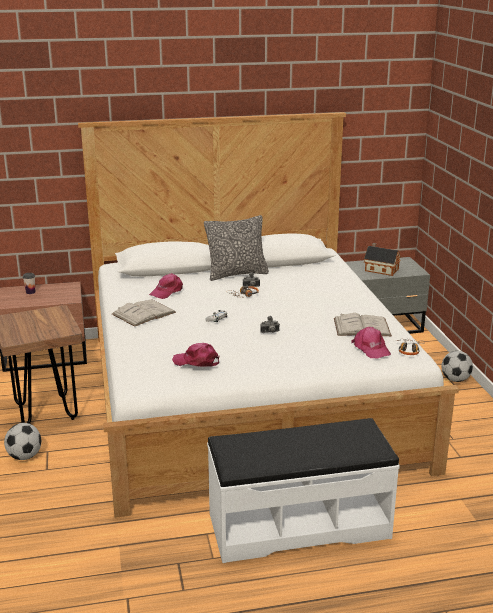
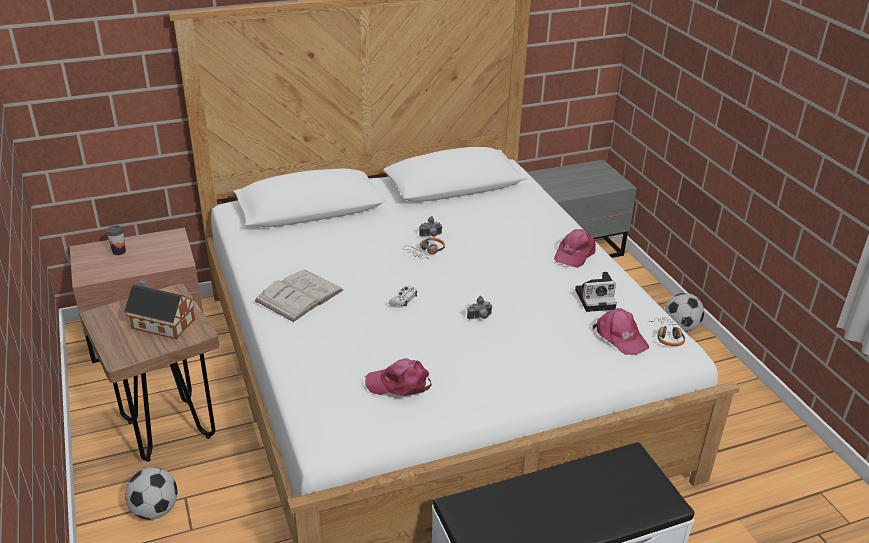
camera: 10 degrees left, 10 degrees up
pink cap [149,273,183,299] -> pink cap moved to [554,229,596,268]
pillow [204,215,269,281] -> none
white book [334,313,392,336] -> camera [575,272,617,312]
toy house [364,243,401,276] -> toy house moved to [124,279,195,340]

